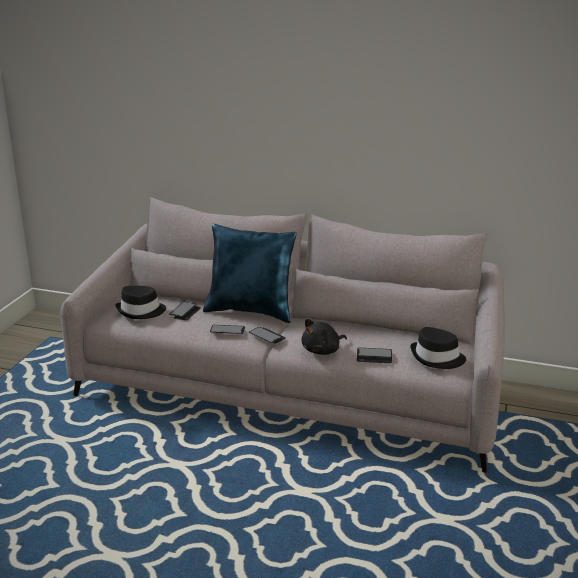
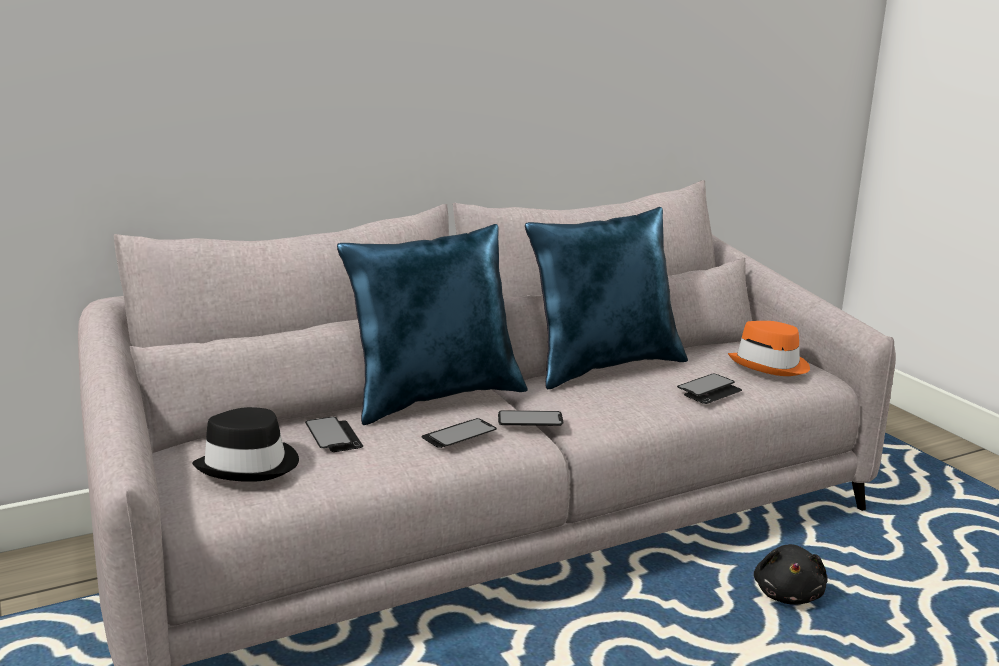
camera: 45 degrees left, 5 degrees down
black plush toy [301,319,347,355] -> black plush toy moved to [754,544,828,605]
black hat [410,327,466,369] -> orange hat [728,321,810,376]
none -> blue pillow [525,207,688,389]

